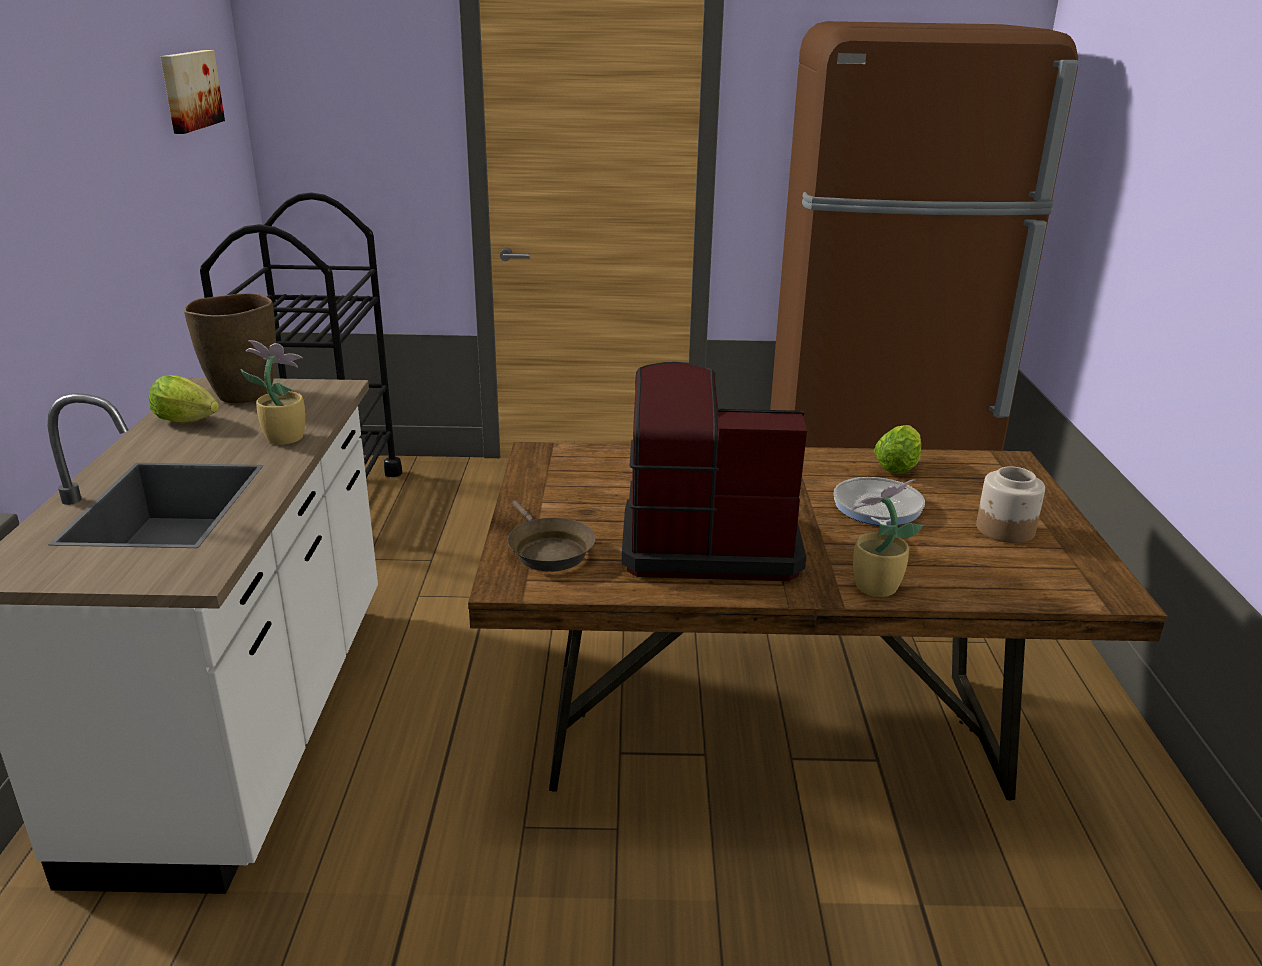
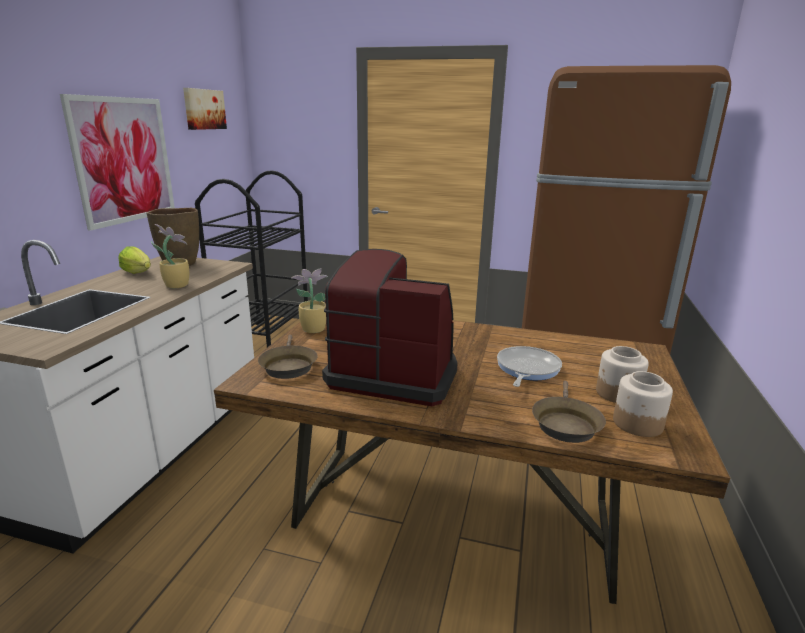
camera: 15 degrees right, 5 degrees down
potted plant [852,479,923,597] -> potted plant moved to [291,268,328,333]
lettuce [874,425,921,473] -> none
none -> picture [60,94,175,231]
none -> brown frying pan [532,381,606,443]
none -> jar [613,371,673,437]

